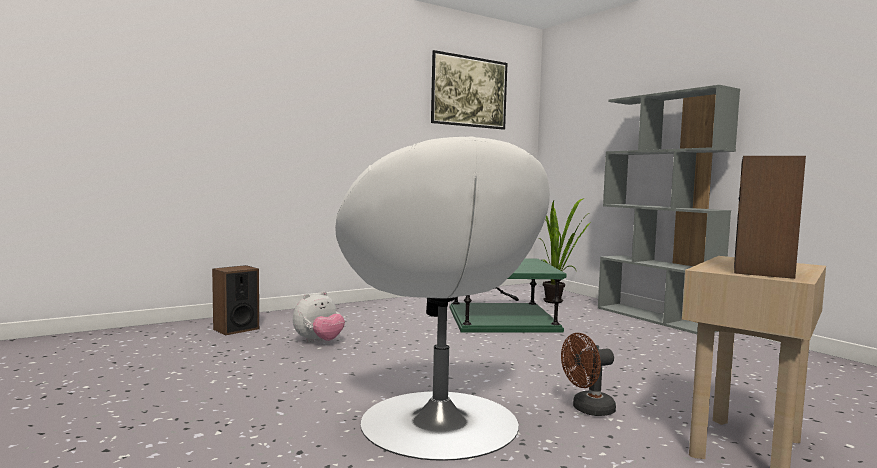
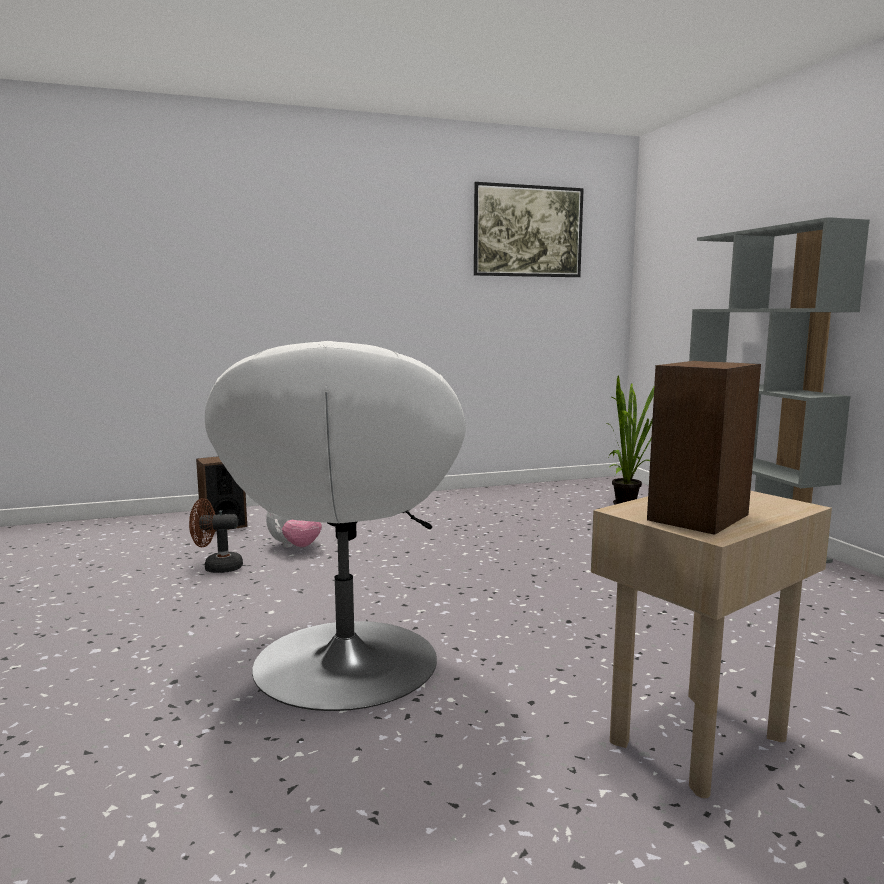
camera: 15 degrees right, 5 degrees up
green side table [450,259,566,333] -> none
brown fan [561,333,616,416] -> brown fan moved to [189,498,243,573]

